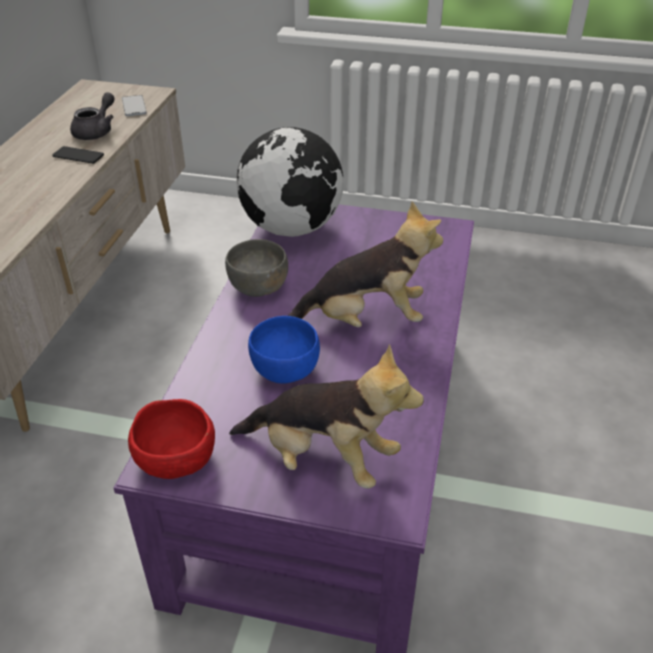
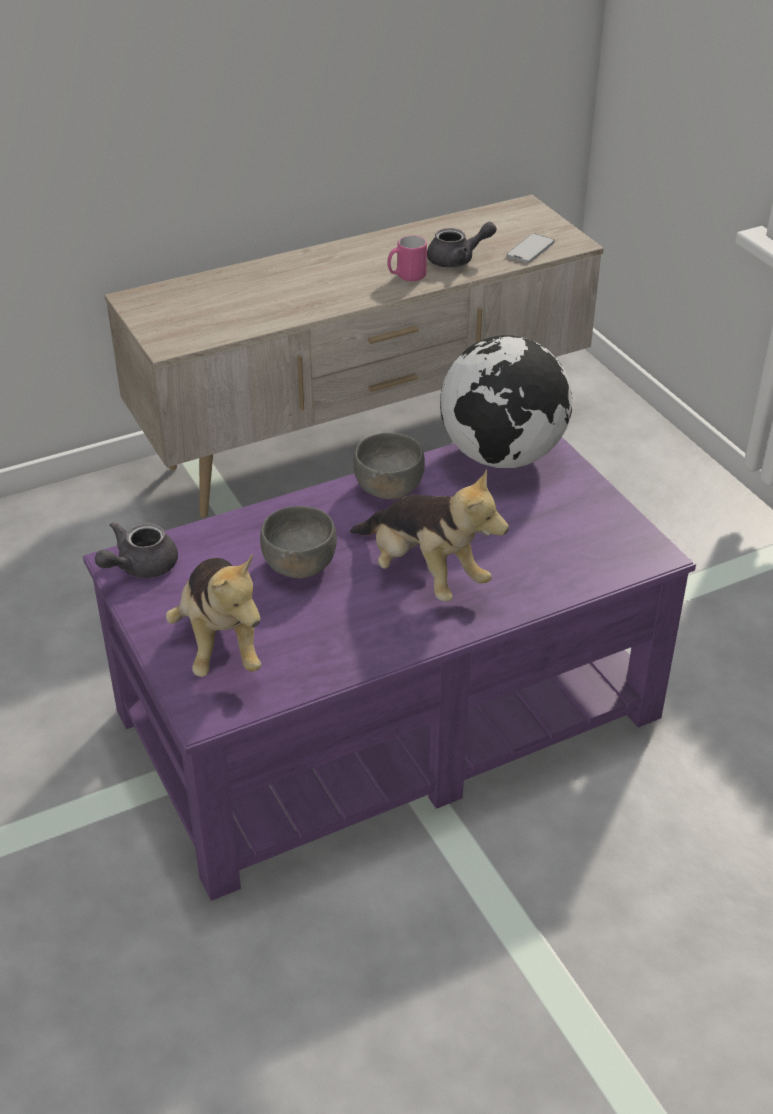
camera: 50 degrees right, 0 degrees up
phone [53,146,104,164] -> pink mug [387,235,427,281]
red bowl [128,399,215,479] -> grey teapot [95,521,178,578]
blue bowl [248,316,320,384] -> grey bowl [260,506,337,578]

